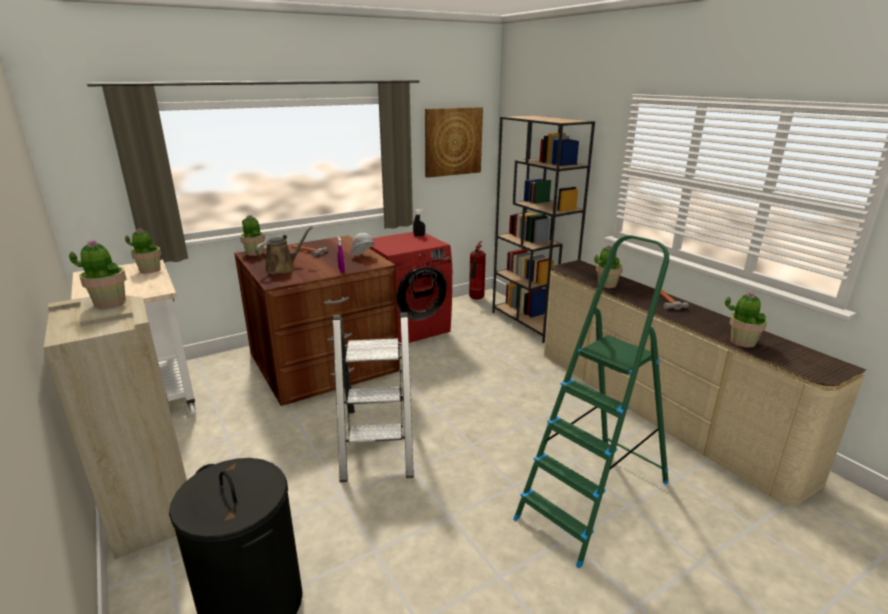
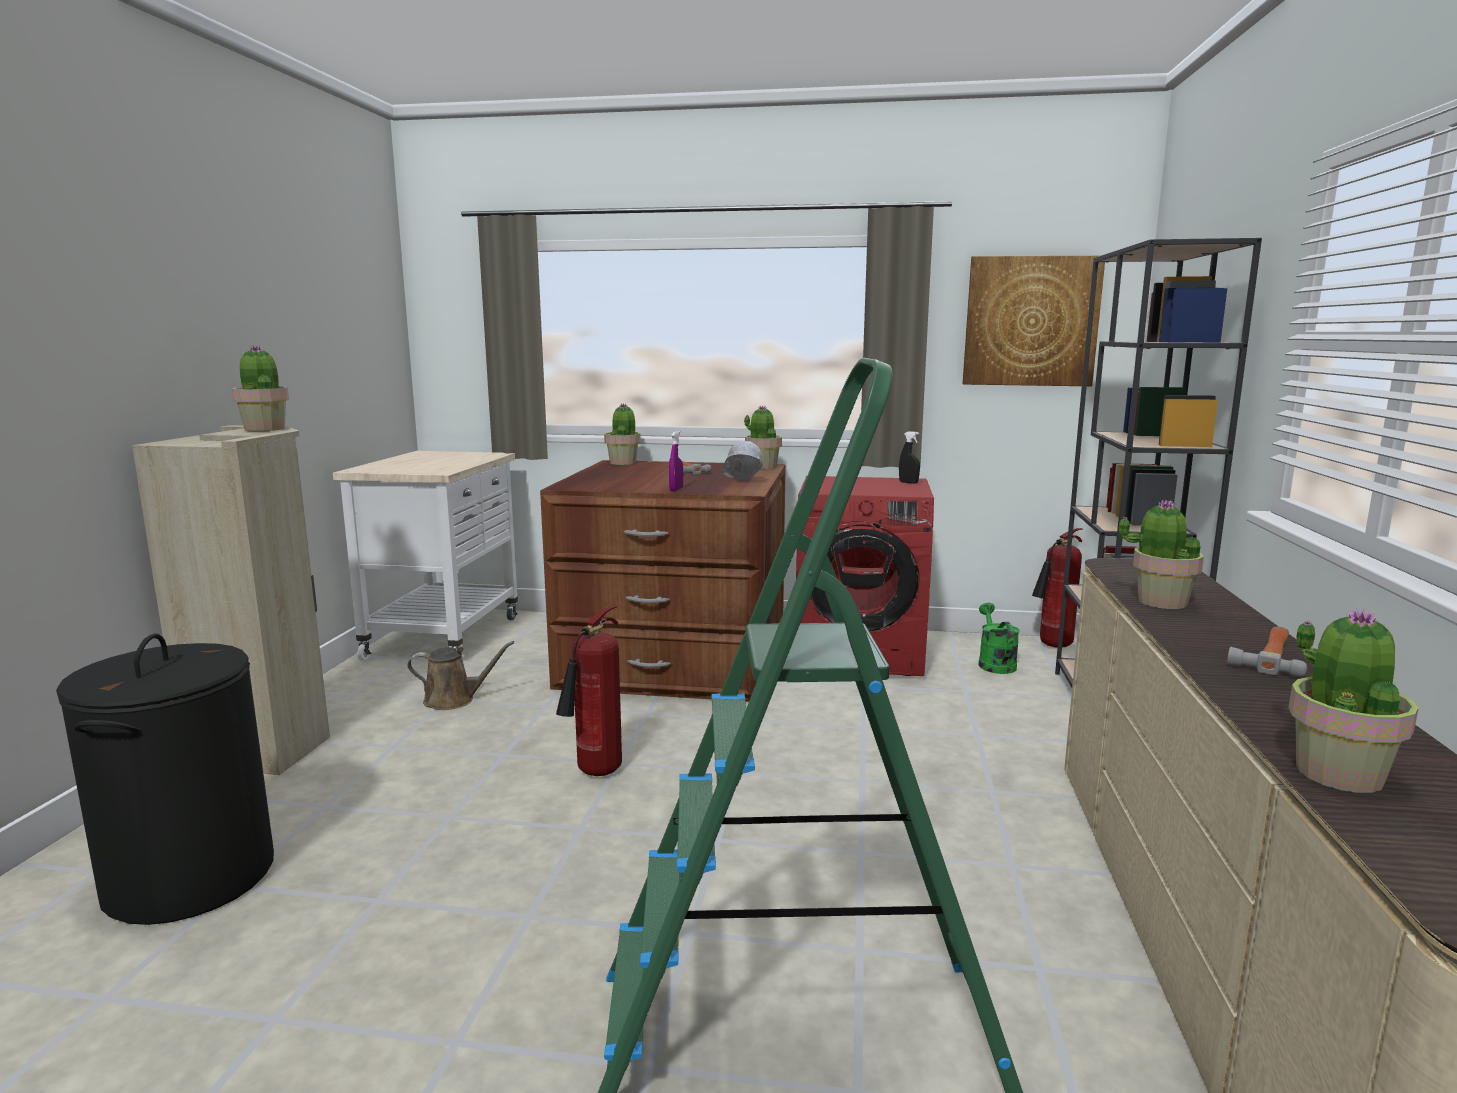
camera: 40 degrees right, 10 degrees down
potted plant [125,229,161,274] -> potted plant moved to [744,405,782,469]
brown watering can [256,226,313,274] -> brown watering can moved to [408,641,514,710]
grey step ladder [333,312,414,482] -> fire extinguisher [556,606,622,776]
none -> green watering can [979,603,1020,674]

